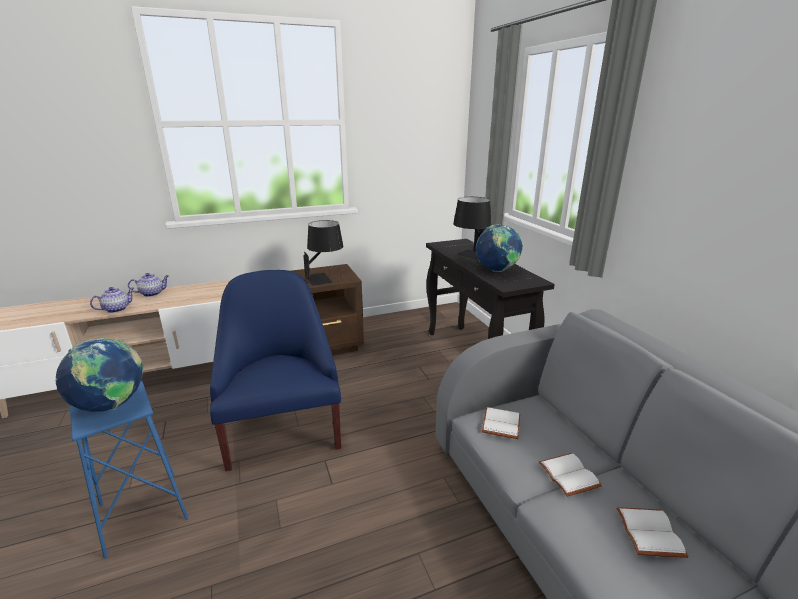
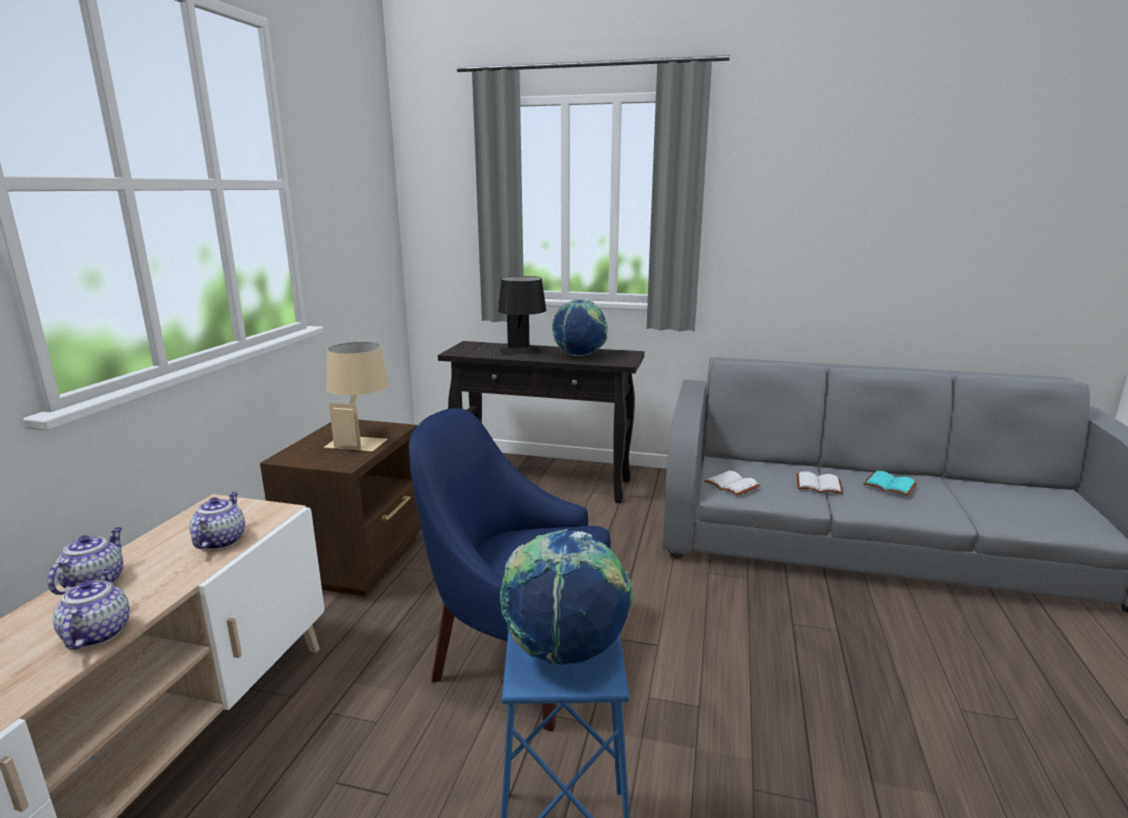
camera: 55 degrees left, 5 degrees down
black table lamp [303,220,344,286] -> beige table lamp [324,342,389,451]
white book [616,507,689,558] -> turquoise book [863,471,917,496]
none -> teapot [189,492,245,550]

